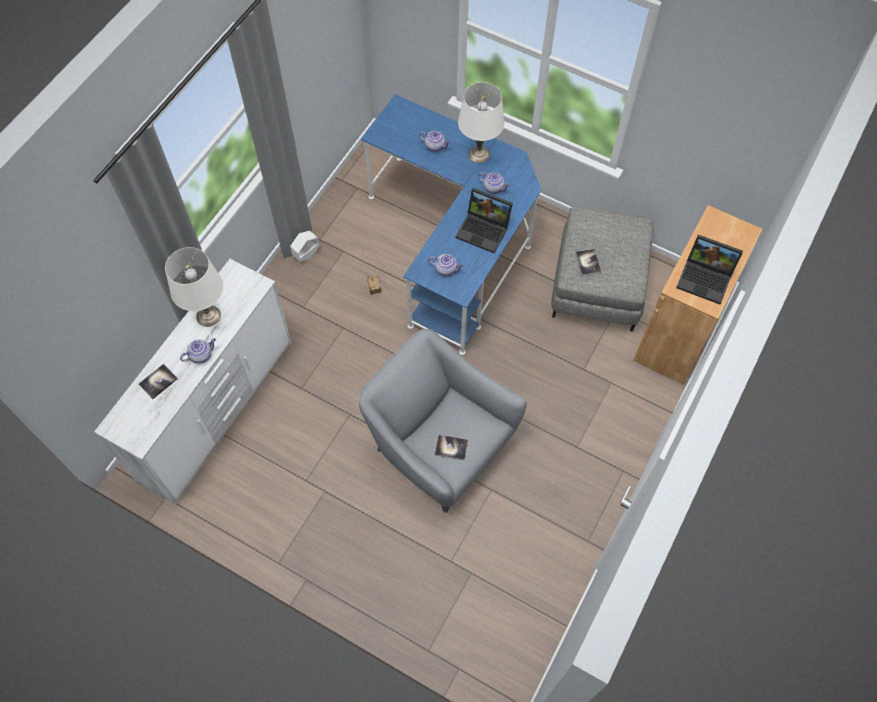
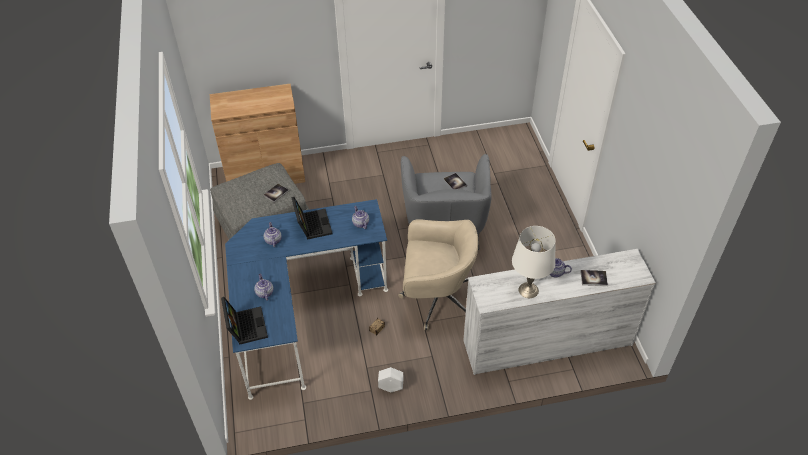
camera: 130 degrees left, 15 degrees down
white table lamp [458,82,504,163] -> none
laptop [676,235,743,304] -> laptop moved to [221,297,268,345]
none -> beige office chair [398,219,478,331]

